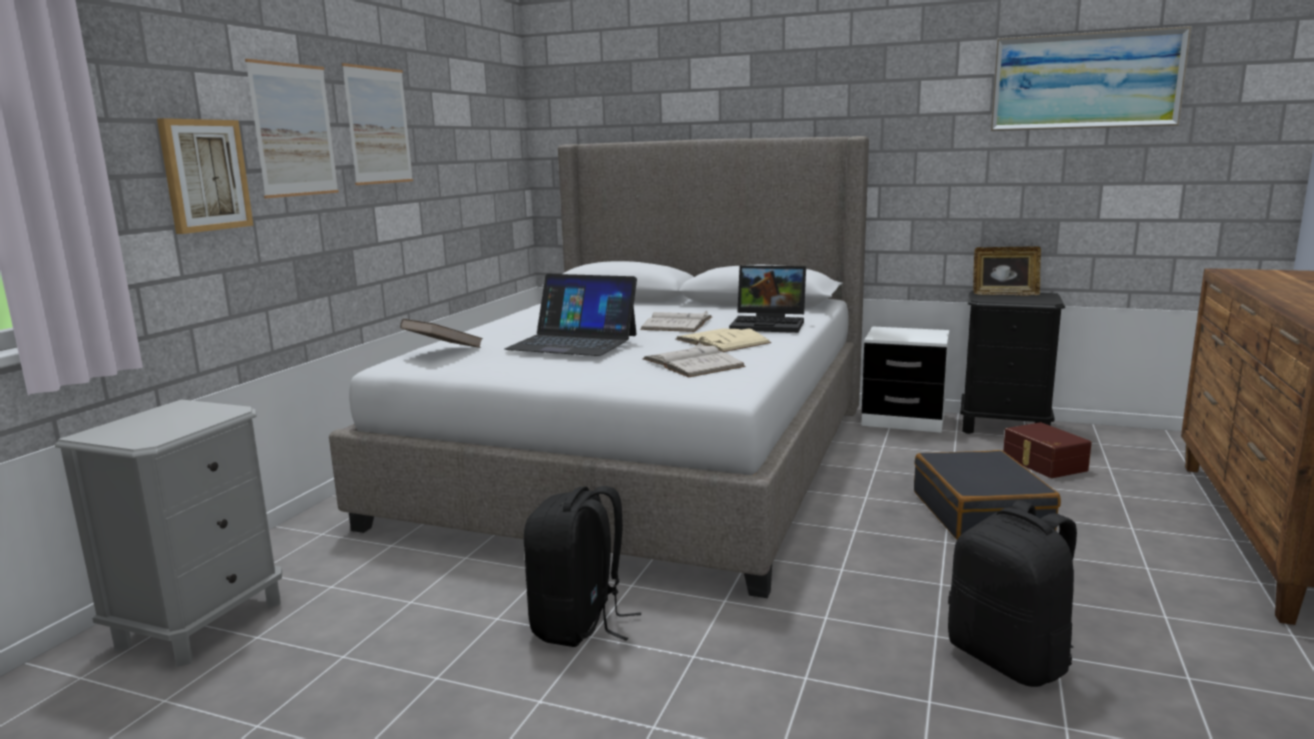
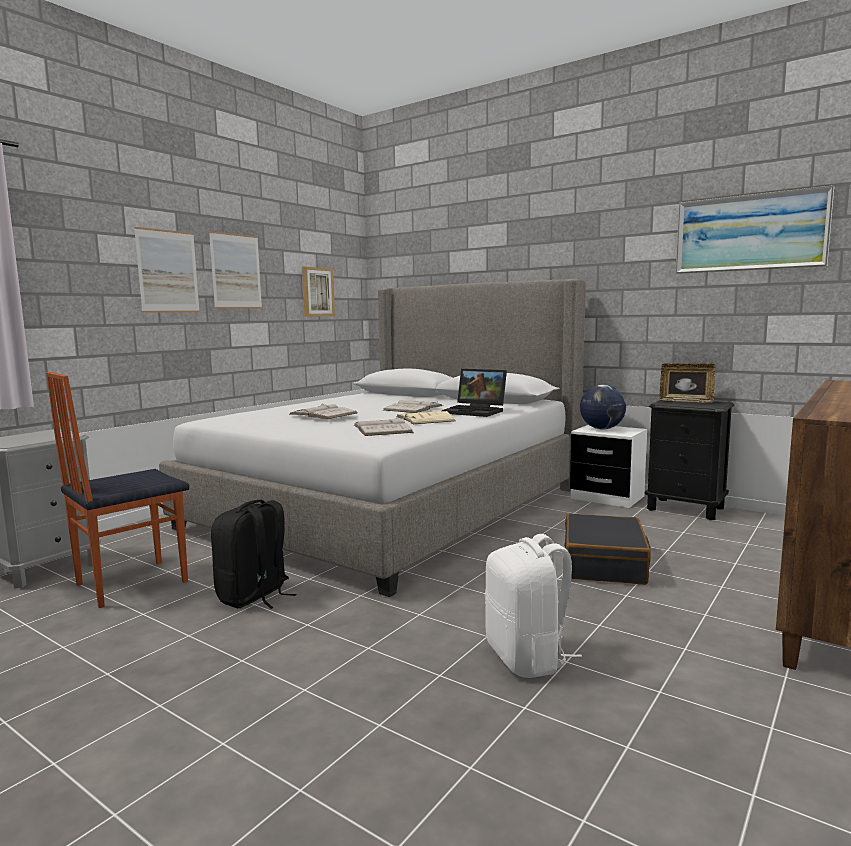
camera: 15 degrees right, 5 degrees down
picture [157,118,254,234] -> picture moved to [302,267,335,317]
brown book [400,319,483,348] -> none
laptop [504,274,637,356] -> white book [290,403,357,419]
black backpack [948,500,1077,687] -> white backpack [485,534,582,678]
brown storage box [1003,422,1092,478] -> none
none -> chair [46,372,189,608]
none -> globe [580,385,626,430]

